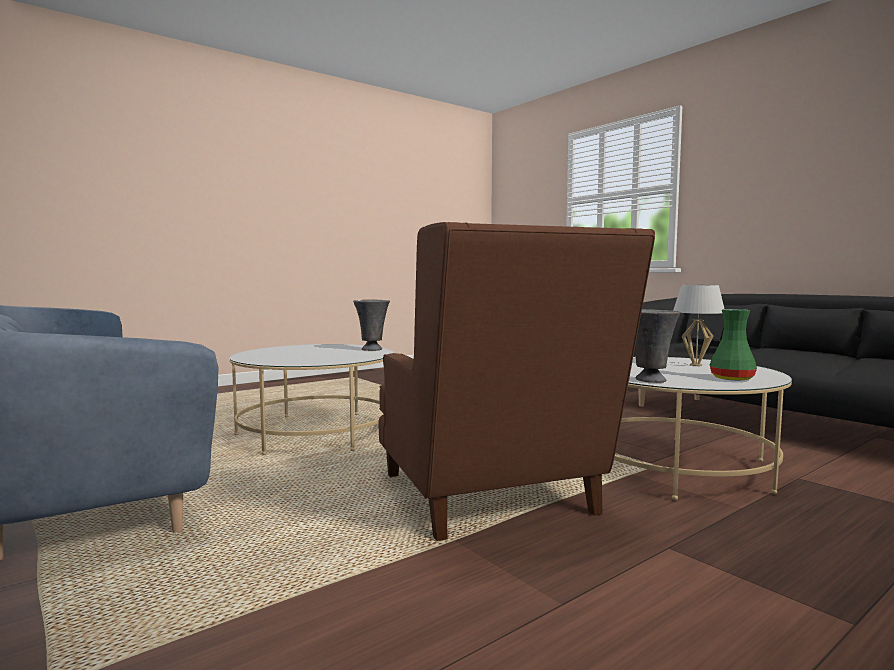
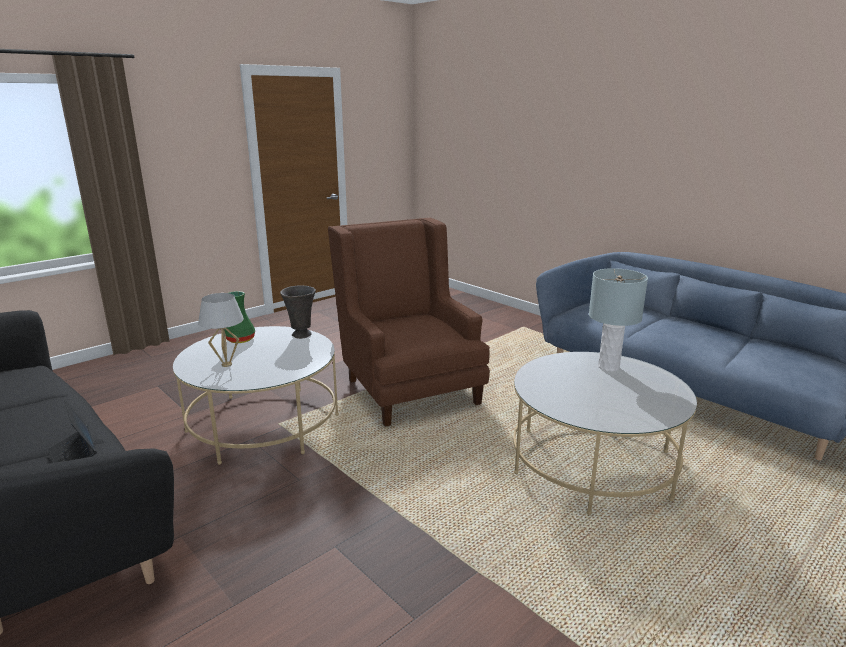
camera: 175 degrees right, 15 degrees up
grey vase [353,299,390,351] -> none
none -> grey table lamp [589,268,648,372]

